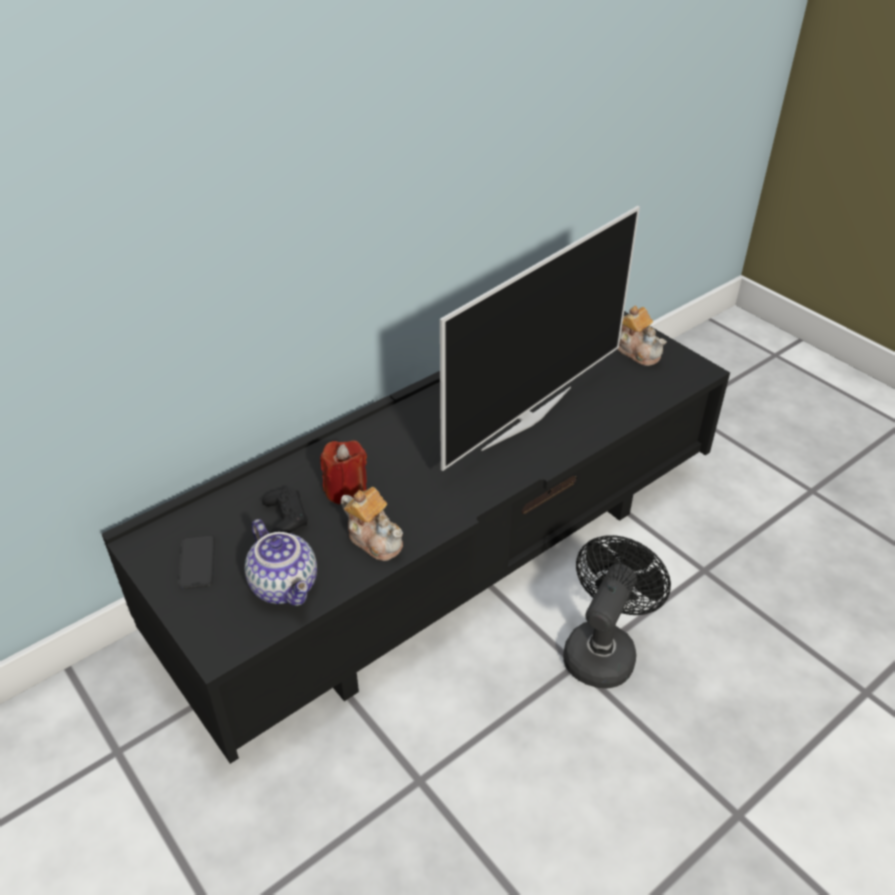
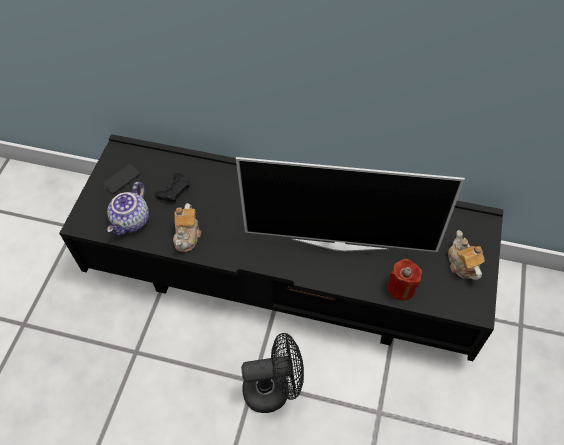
camera: 55 degrees right, 15 degrees up
red candle [320,441,367,504] -> red candle moved to [387,259,422,301]
teapot [617,305,667,366] -> teapot turned 150 degrees clockwise [448,230,485,280]

